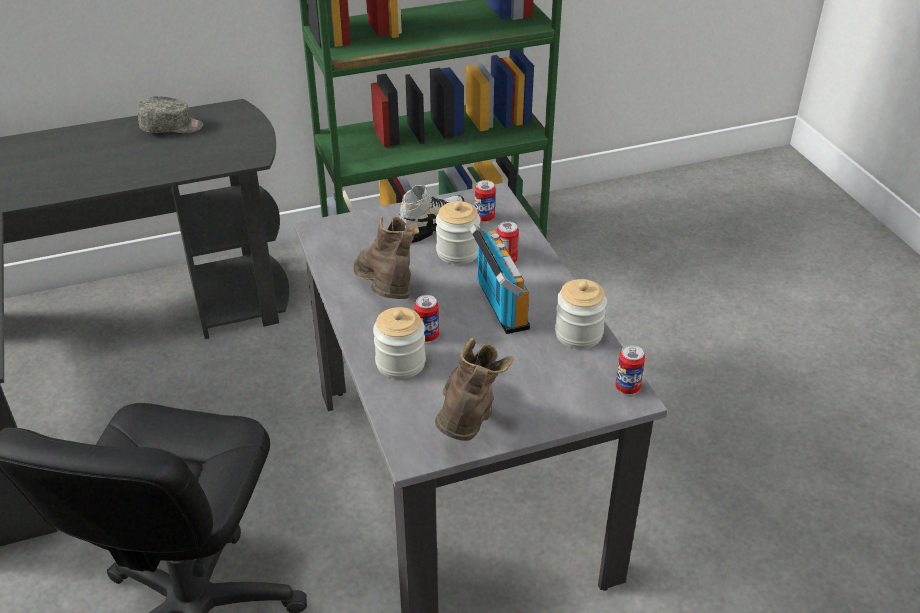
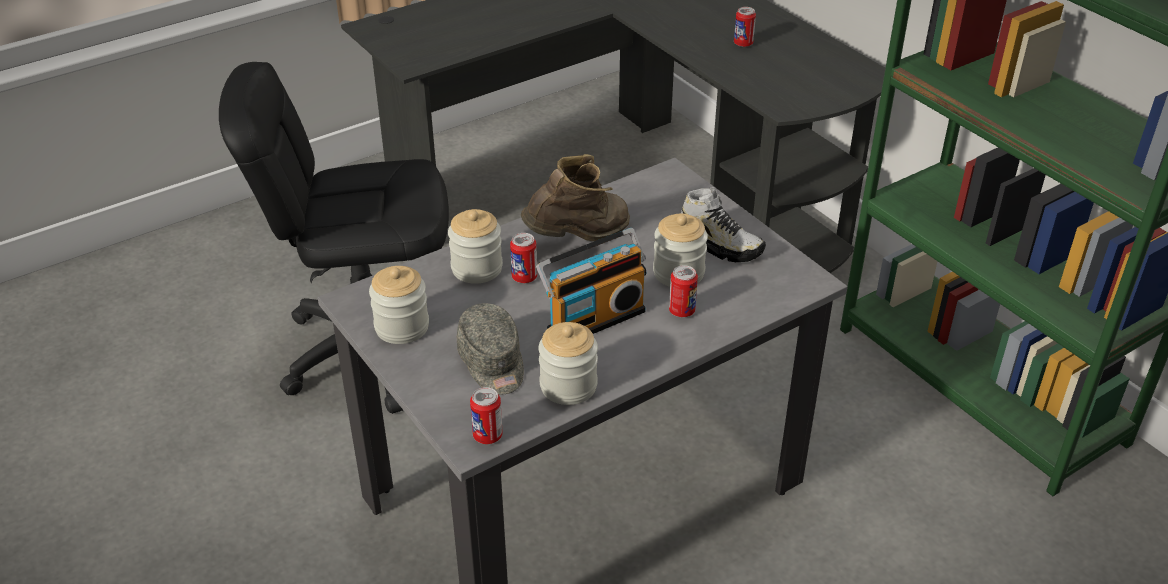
camera: 75 degrees right, 0 degrees up
grey cap [138,96,203,133] -> grey cap moved to [457,303,524,395]
brown boot [435,337,514,441] -> jar [369,266,429,344]
can [475,180,496,222] -> can moved to [734,7,756,47]

